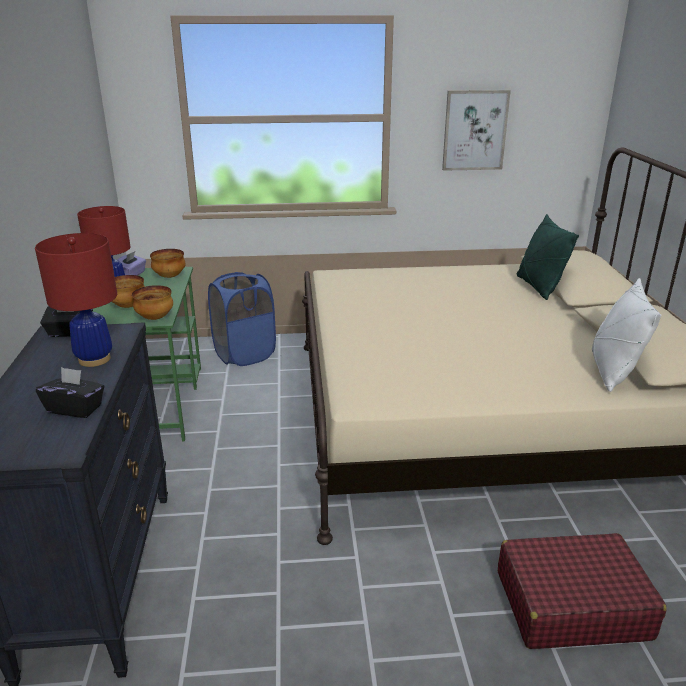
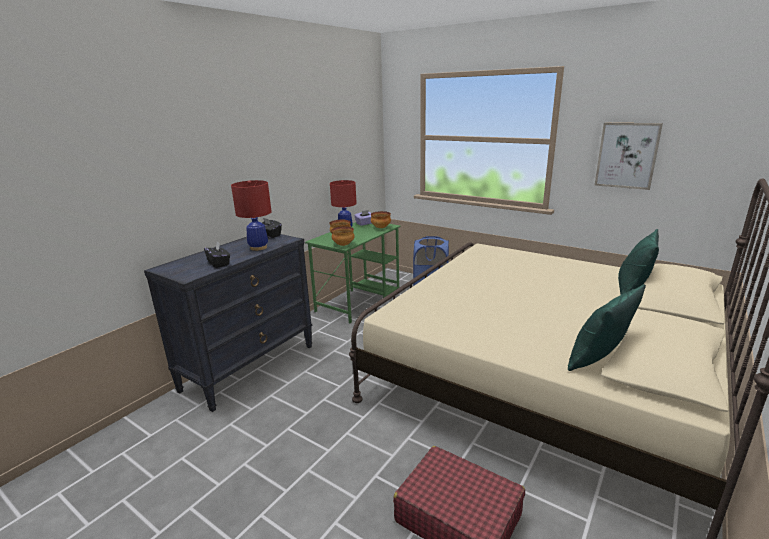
camera: 40 degrees right, 5 degrees down
white pillow [592,278,662,392] -> green pillow [568,284,646,371]

